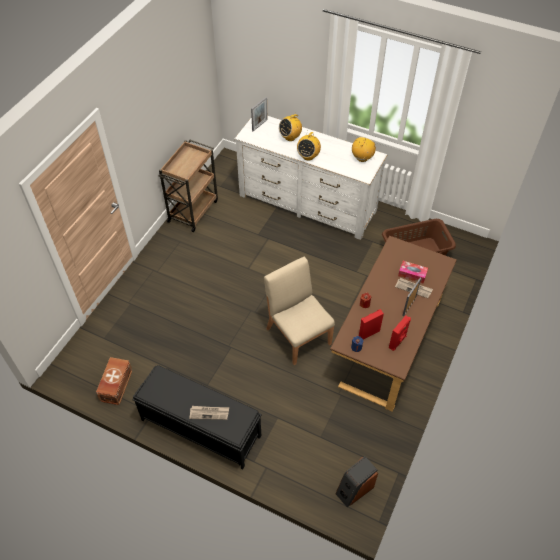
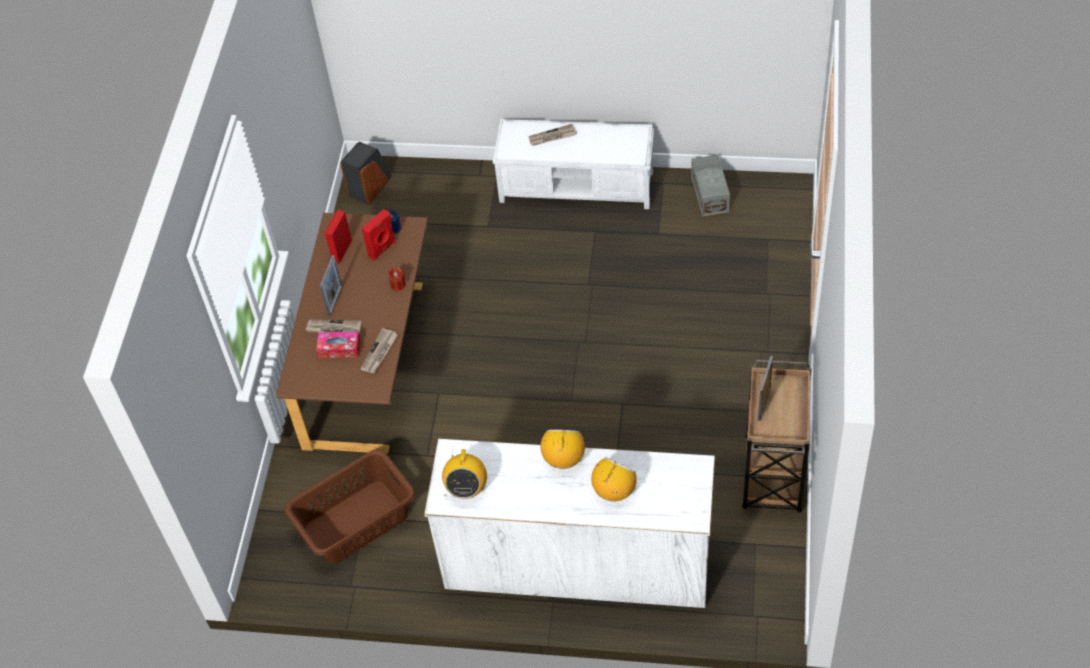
camera: 165 degrees right, 0 degrees up
brown storage box [96,357,133,405] -> grey storage box [691,155,730,217]
black bench [132,365,262,469] -> white bench [493,119,654,209]
picture frame [251,97,268,131] -> picture frame moved to [758,356,773,421]
beige chair [264,257,335,365] -> none
none -> newspaper [360,328,398,373]

